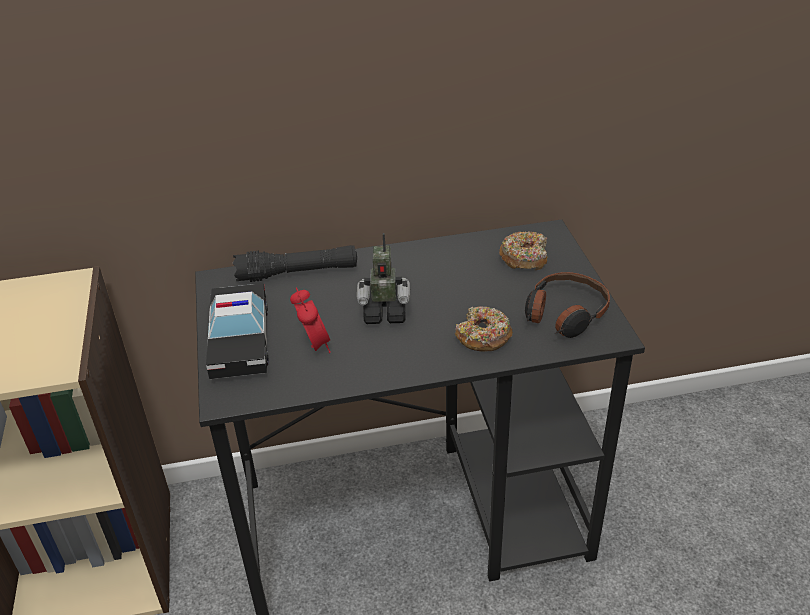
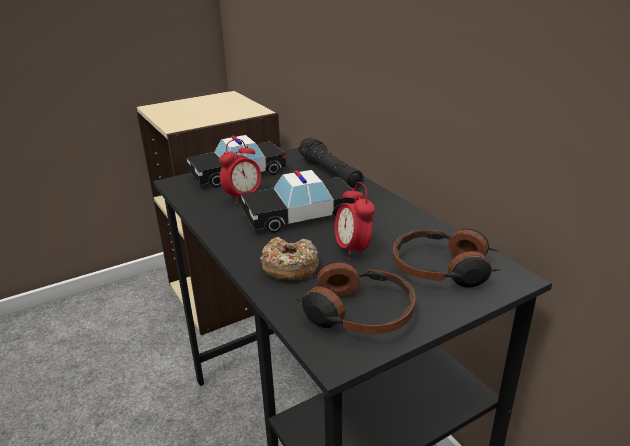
camera: 70 degrees right, 10 degrees down
toy robot [357,233,410,324] -> toy car [241,170,358,233]
donut [499,231,548,270] -> headphones [393,228,501,288]
none -> alarm clock [335,182,375,260]

